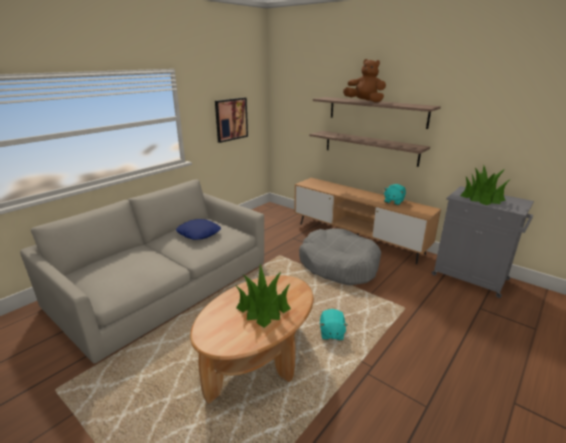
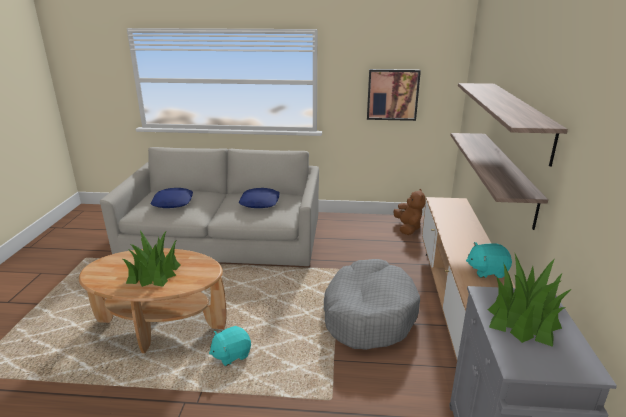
camera: 55 degrees right, 0 degrees up
brown plush toy [343,59,386,103] -> brown plush toy moved to [393,189,426,235]
none -> blue pillow [151,188,193,208]

